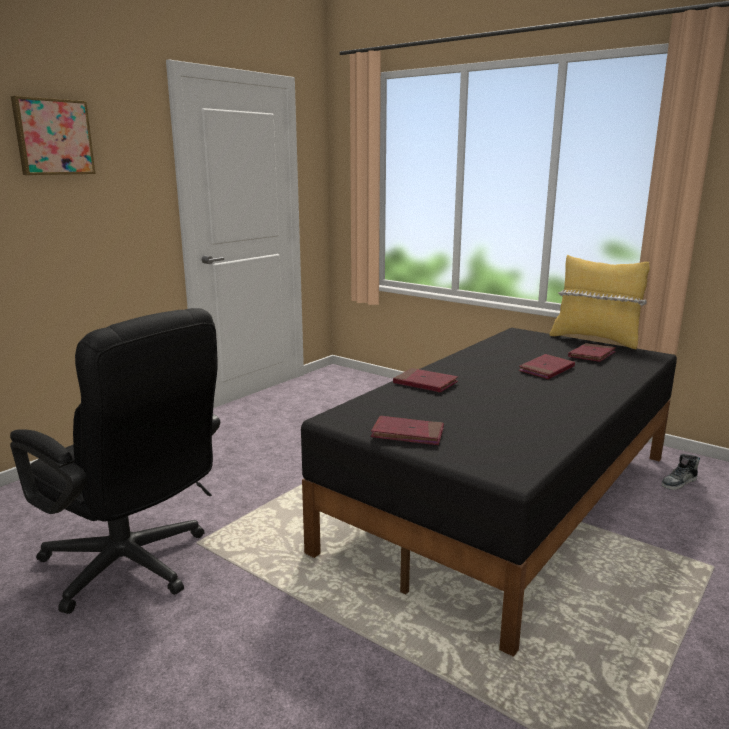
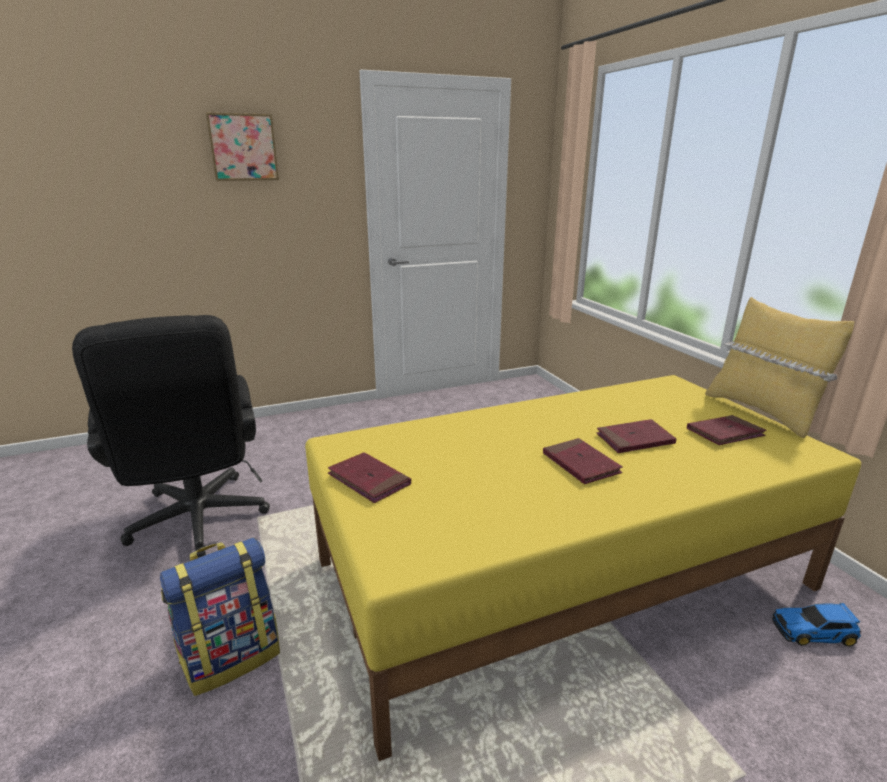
camera: 30 degrees right, 5 degrees up
black bed [301,328,677,657] -> yellow bed [305,375,861,761]
red book [393,368,458,392] -> red book moved to [543,438,623,484]
shoe [662,454,700,490] -> toy car [772,603,861,647]
none -> backpack [160,538,280,696]

